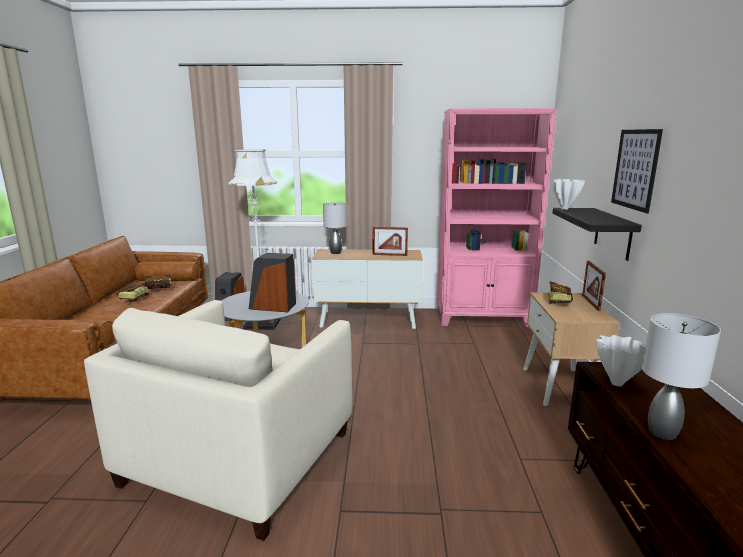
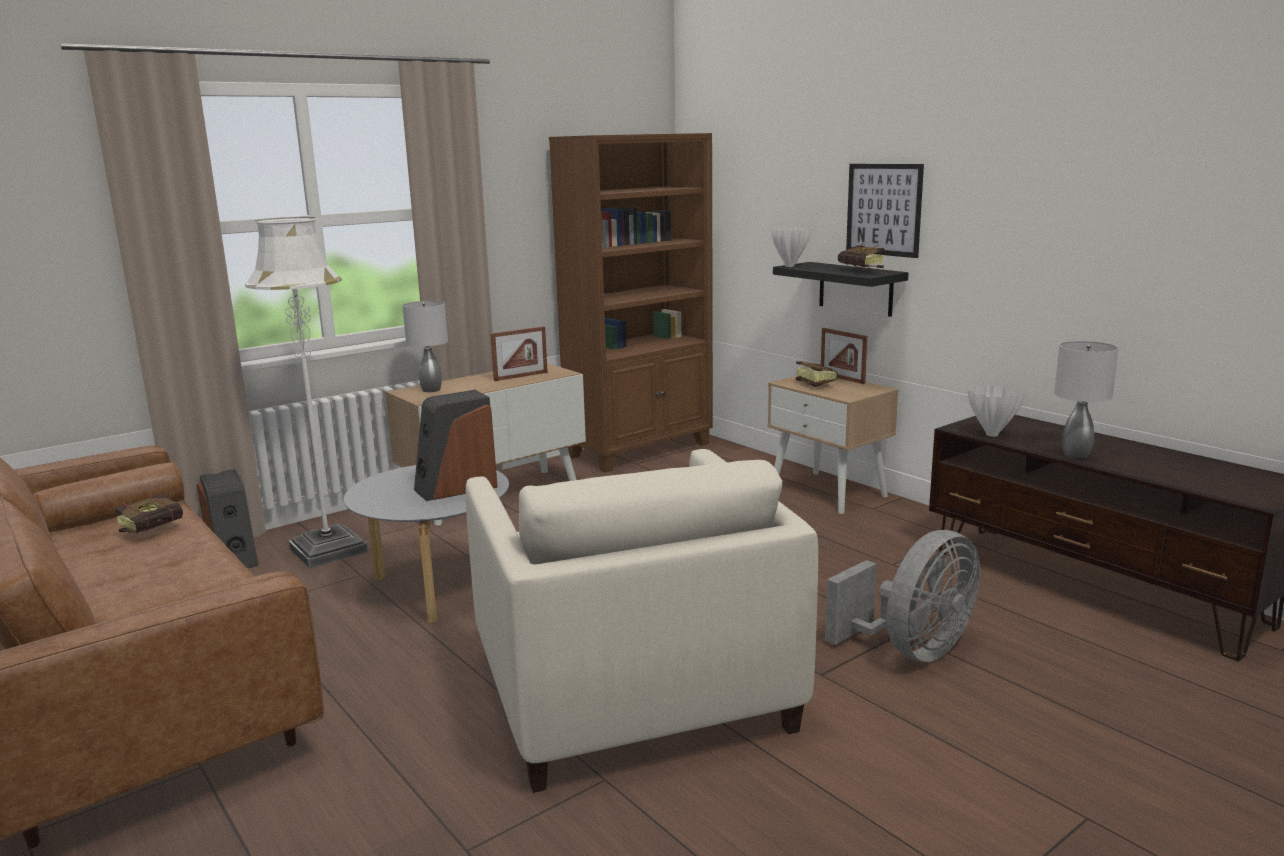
camera: 40 degrees left, 0 degrees up
book [117,283,149,306] -> book moved to [838,244,886,273]
pink bookcase [437,108,557,327] -> brown bookcase [549,133,713,473]
none -> grey fan [825,530,980,662]

